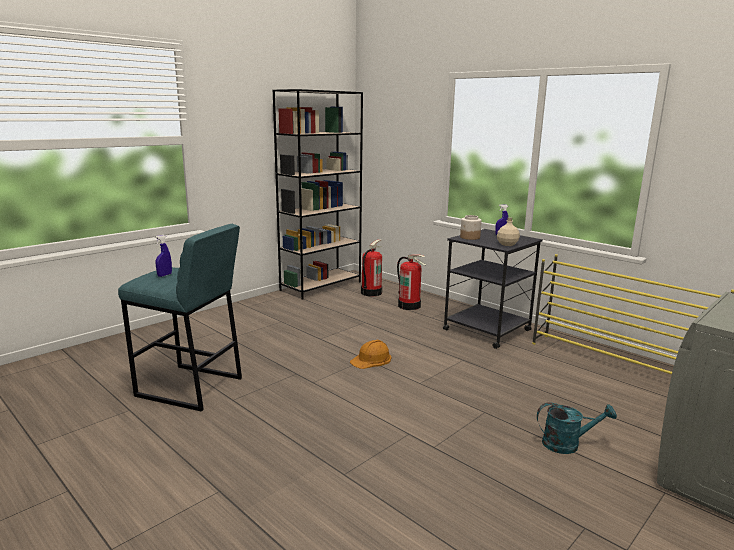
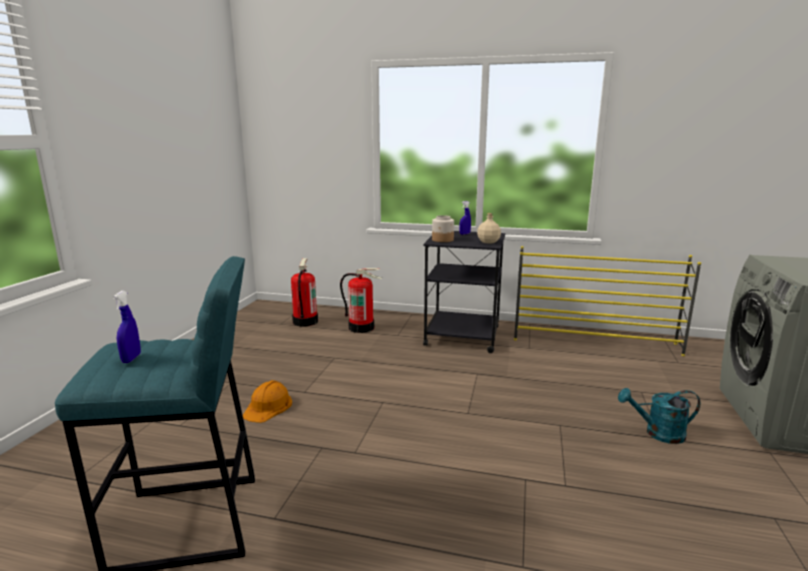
camera: 30 degrees left, 0 degrees up
beige bookcase [273,89,363,300] -> none
orange hard hat [350,340,391,369] -> orange hard hat moved to [243,380,292,423]
turquoise watering can [537,402,617,454] -> turquoise watering can turned 150 degrees counterclockwise [618,388,700,444]

